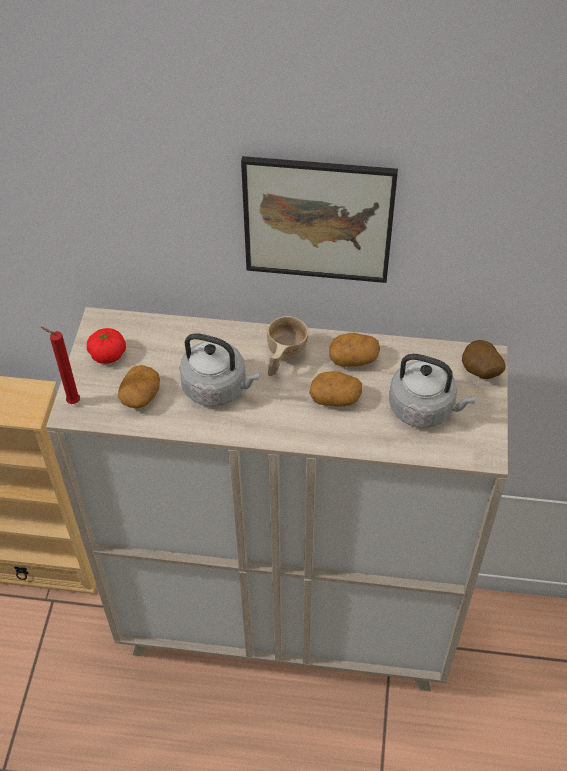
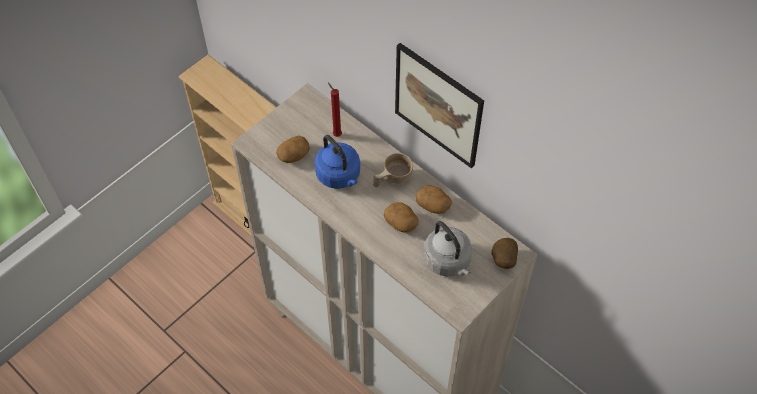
camera: 35 degrees right, 5 degrees up
red candle [41,327,80,404] -> red candle moved to [328,83,342,137]
tomato [87,328,126,364] -> none
grey kettle [179,333,260,406] -> blue kettle [315,135,360,189]

